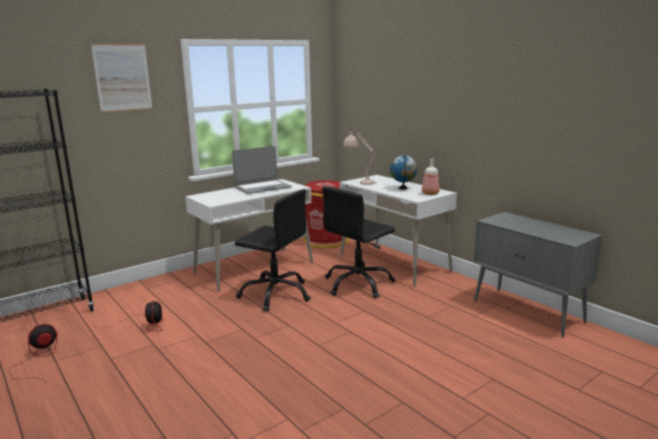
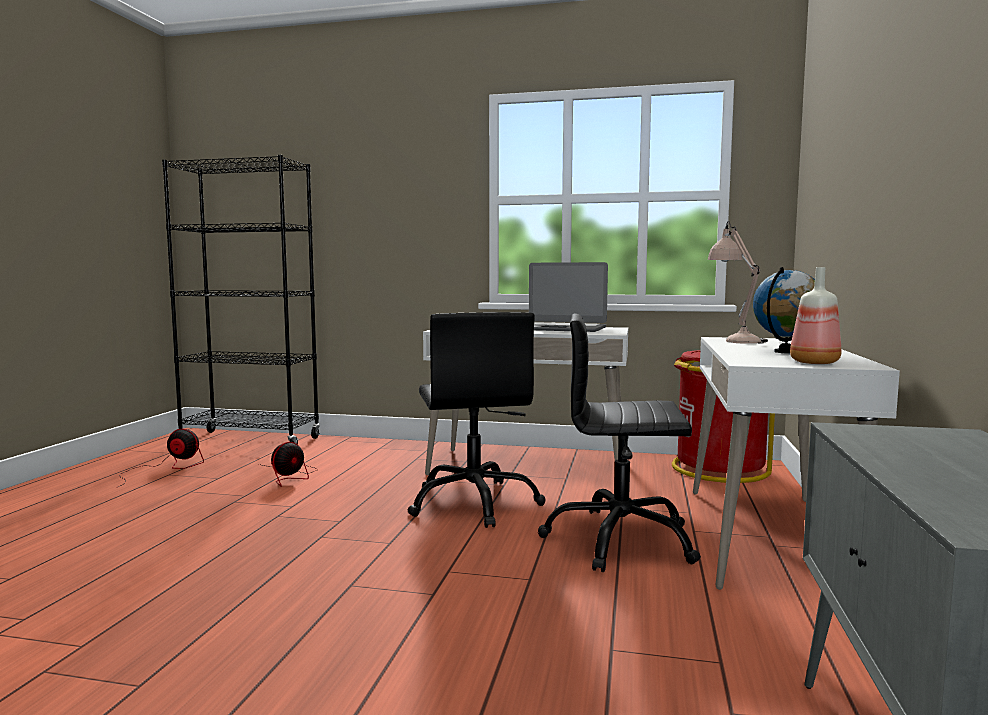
camera: 50 degrees right, 10 degrees down
picture [91,44,153,113] -> none

